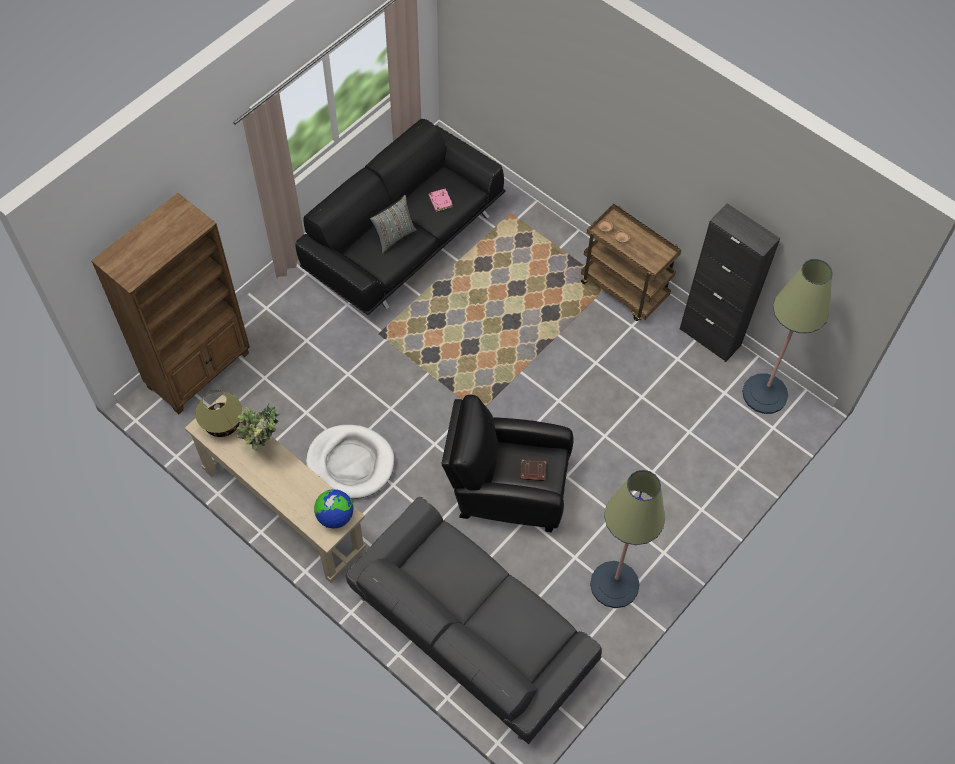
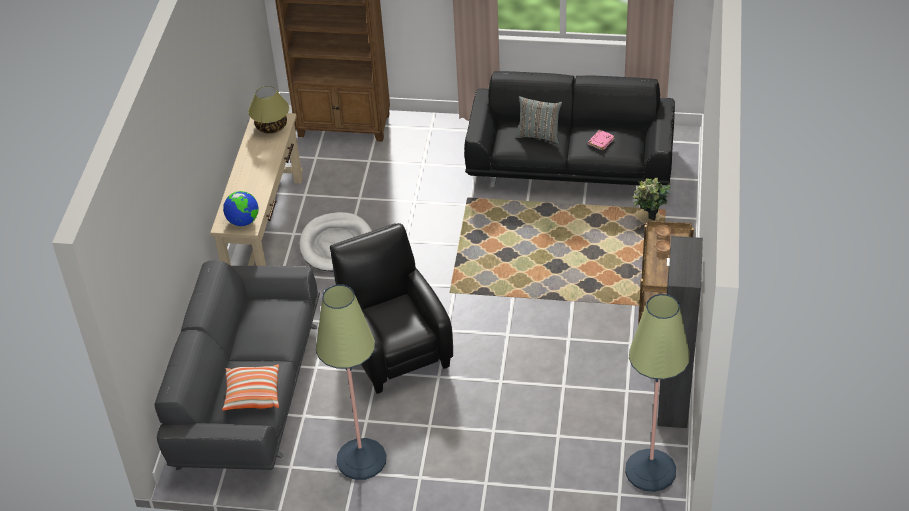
camera: 60 degrees right, 15 degrees down
potted plant [237,404,280,451] -> potted plant moved to [633,178,671,221]
brown book [521,460,546,481] -> none
none -> pillow [222,365,279,411]

